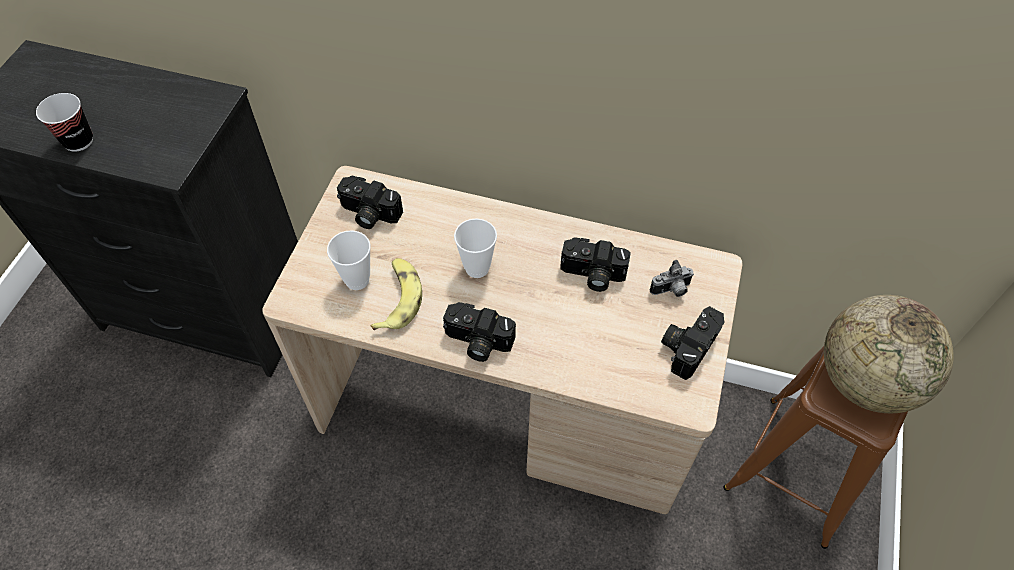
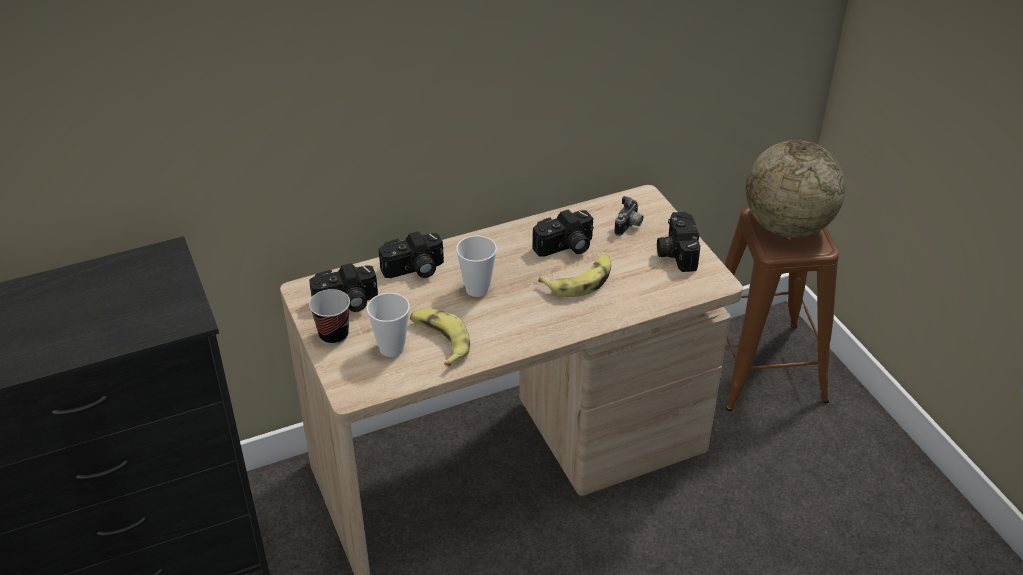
camera: 40 degrees left, 15 degrees down
cup [36,93,93,152] -> cup moved to [309,289,350,345]
camera [443,302,516,362] -> camera moved to [379,231,444,278]
none -> banana [538,254,612,297]

